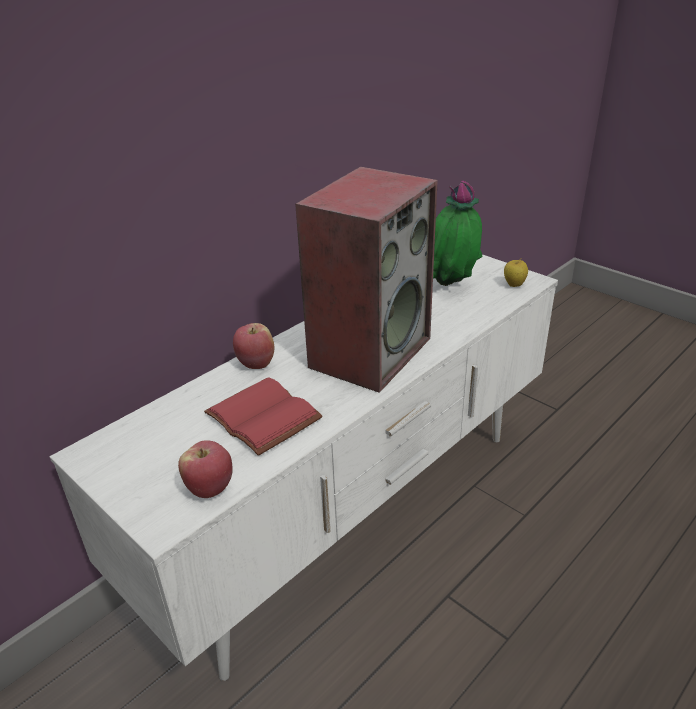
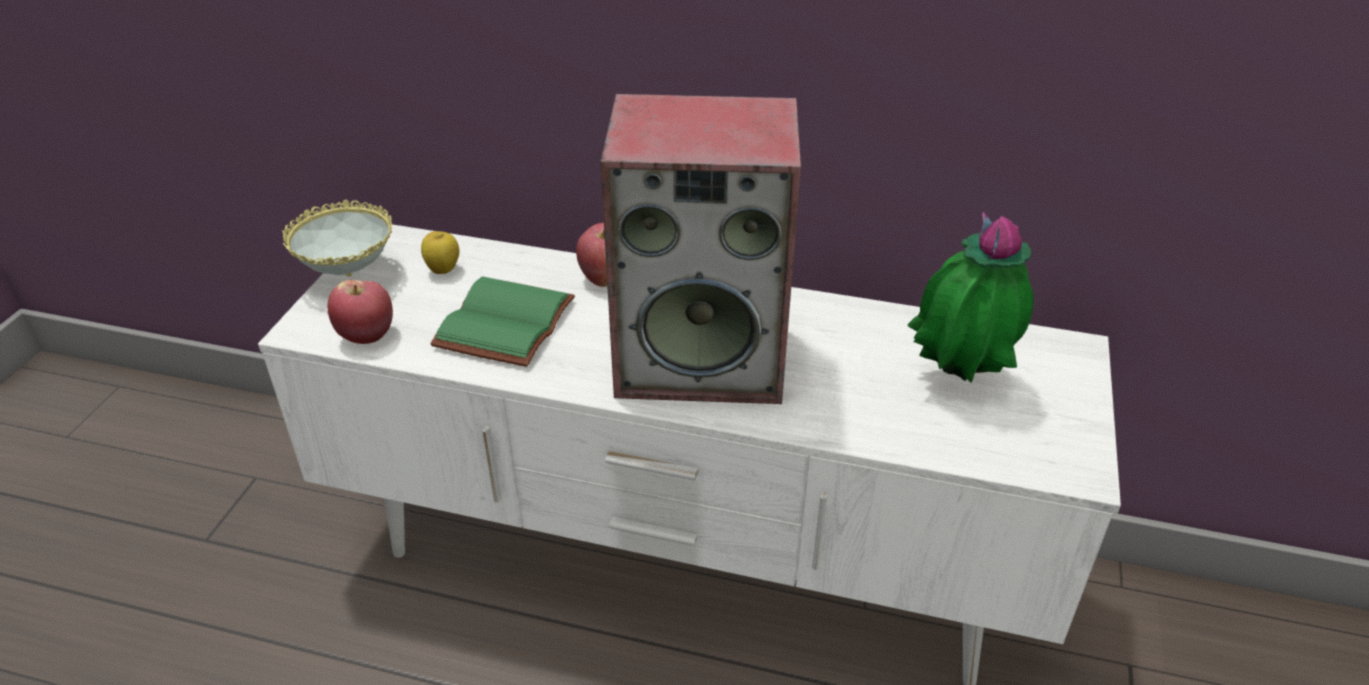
camera: 60 degrees right, 5 degrees up
red book [204,377,322,456] -> green book [430,276,575,367]
apple [504,258,528,287] -> apple moved to [421,231,459,274]
none -> bowl [282,200,392,276]

